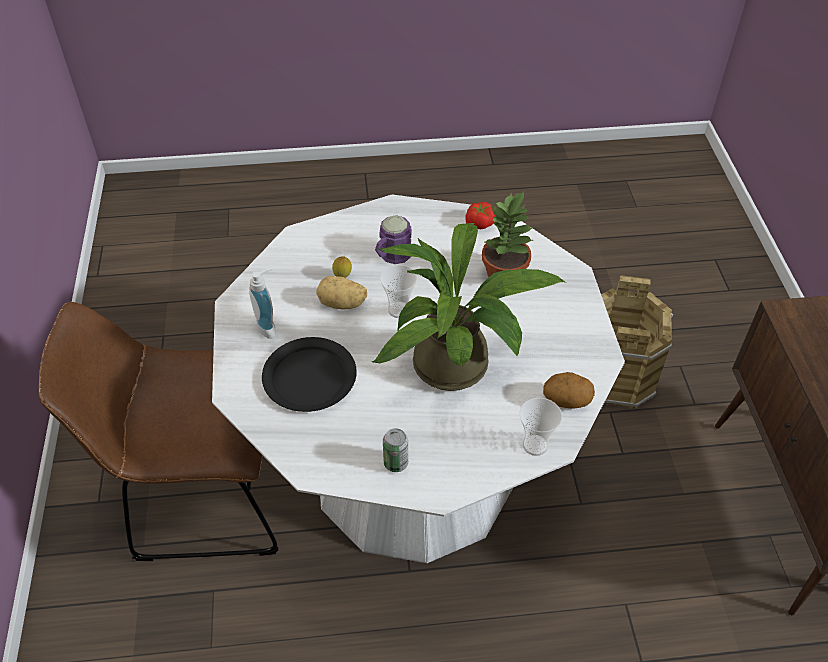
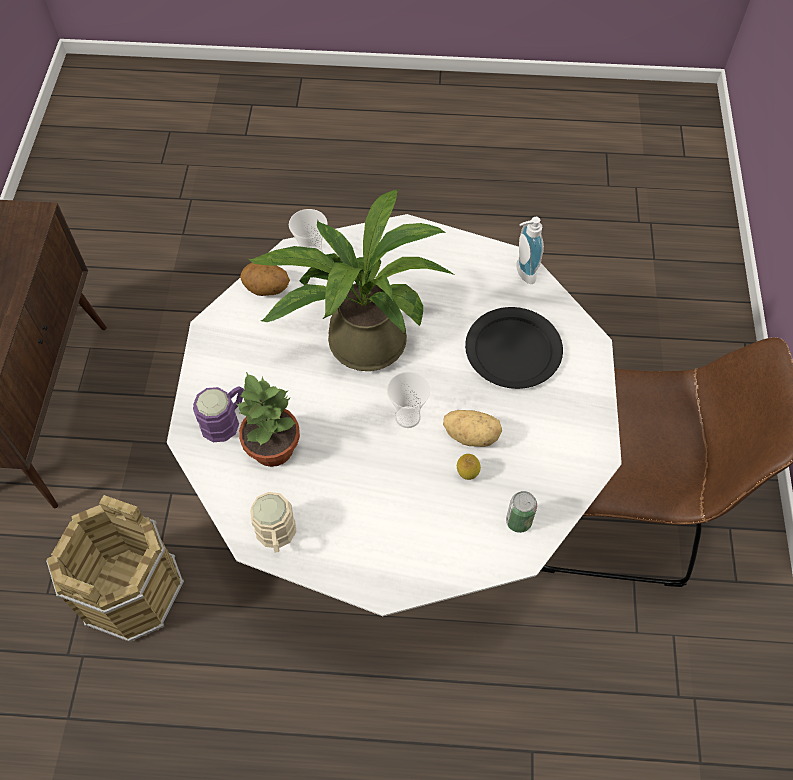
camera: 170 degrees left, 10 degrees up
soap dispenser [249,268,276,339] -> soap dispenser moved to [516,217,544,284]
purple mug [375,215,412,264] -> purple mug moved to [193,386,245,442]
can [383,428,408,472] -> can moved to [506,491,537,533]
tomato [465,202,496,229] -> beige mug [250,492,297,553]

